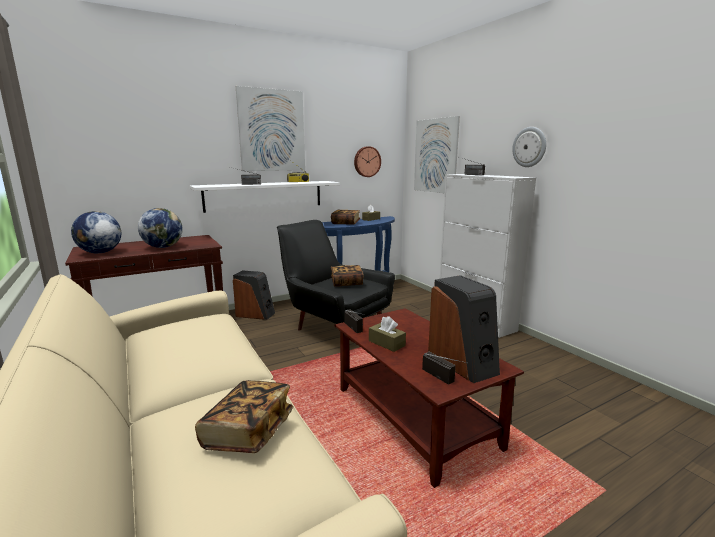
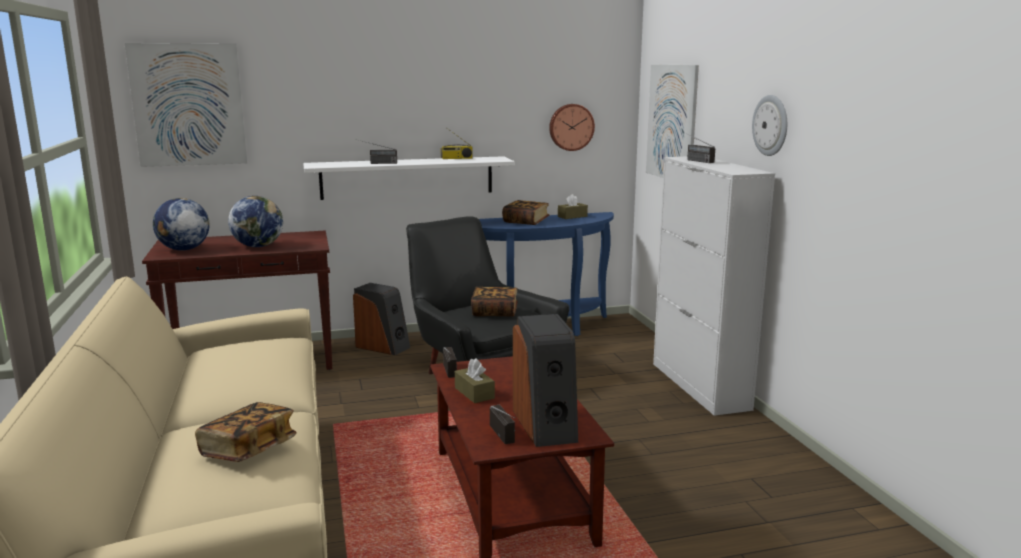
camera: 15 degrees right, 0 degrees up
picture [236,86,305,171] -> picture moved to [124,43,247,167]

